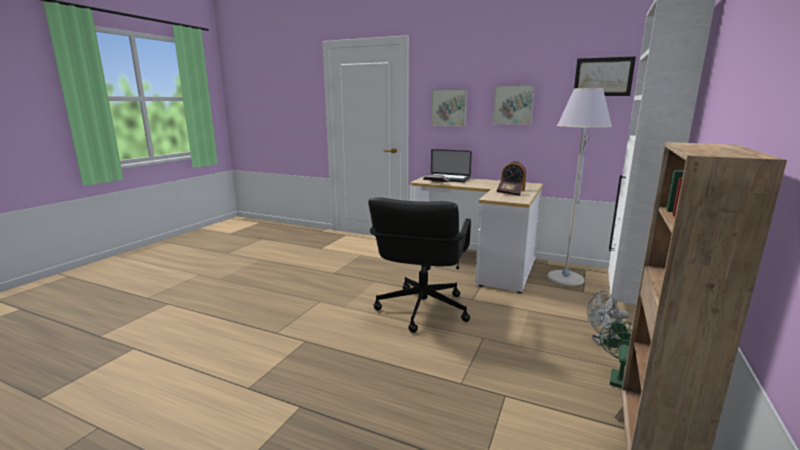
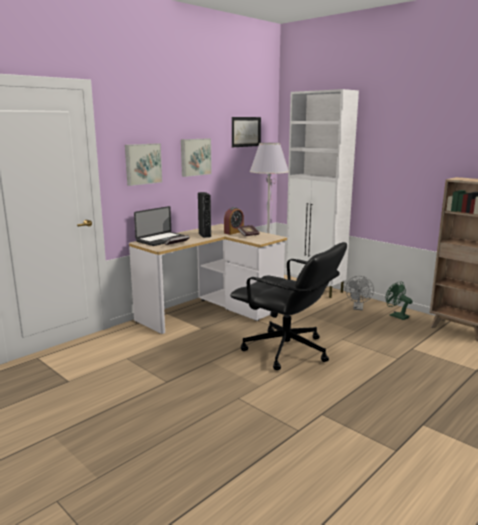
camera: 70 degrees left, 0 degrees up
none -> black speaker [198,192,211,238]

